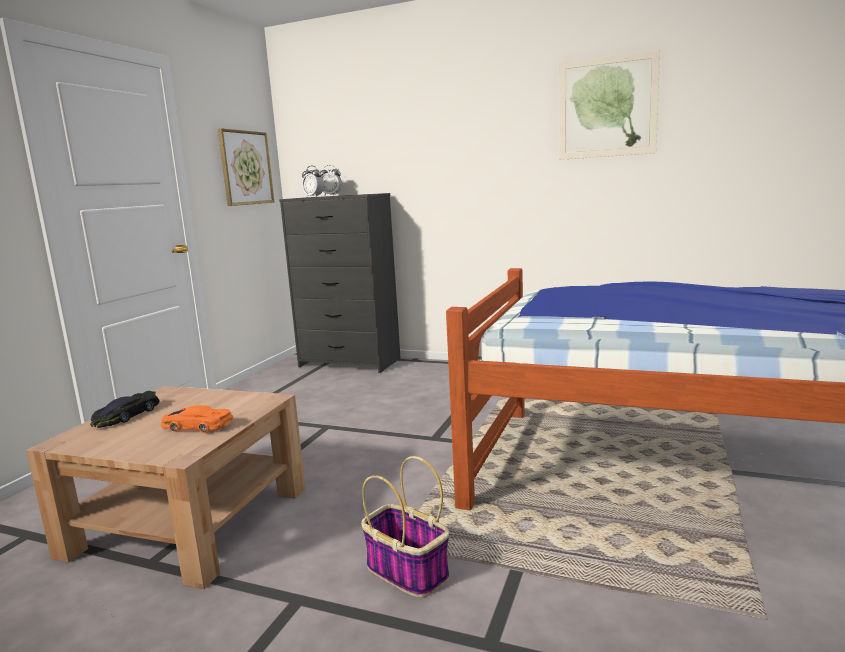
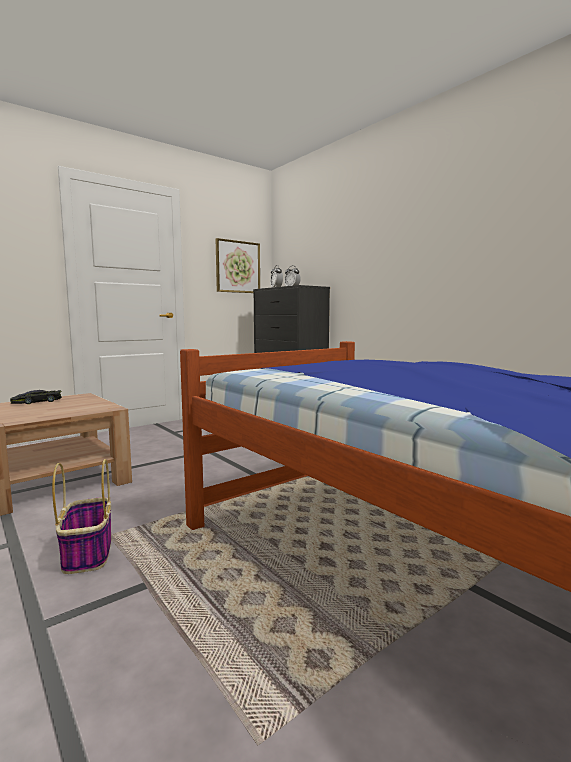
camera: 30 degrees right, 5 degrees down
orange toy car [161,405,233,433] -> none
picture [559,50,660,160] -> none

